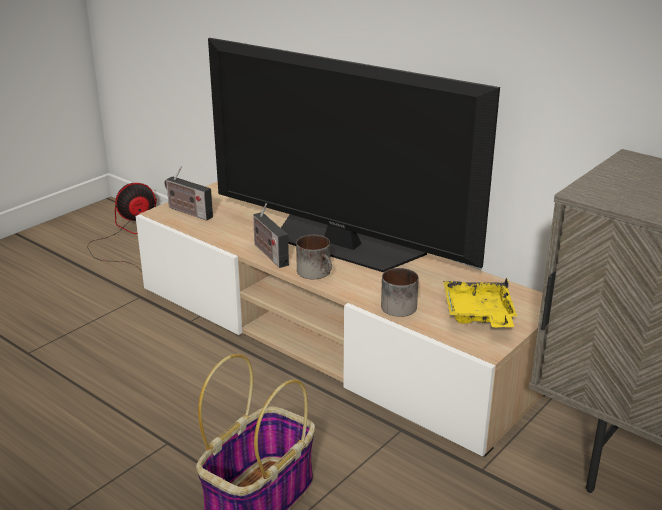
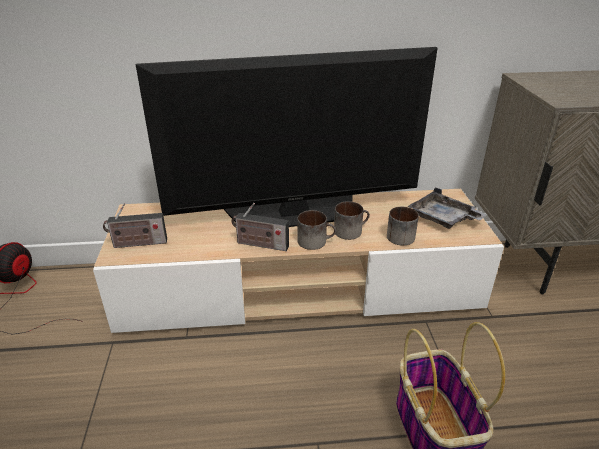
camera: 45 degrees left, 5 degrees up
yellow tray [443,278,517,327] -> grey tray [407,187,488,229]
none -> mug [334,201,370,240]

